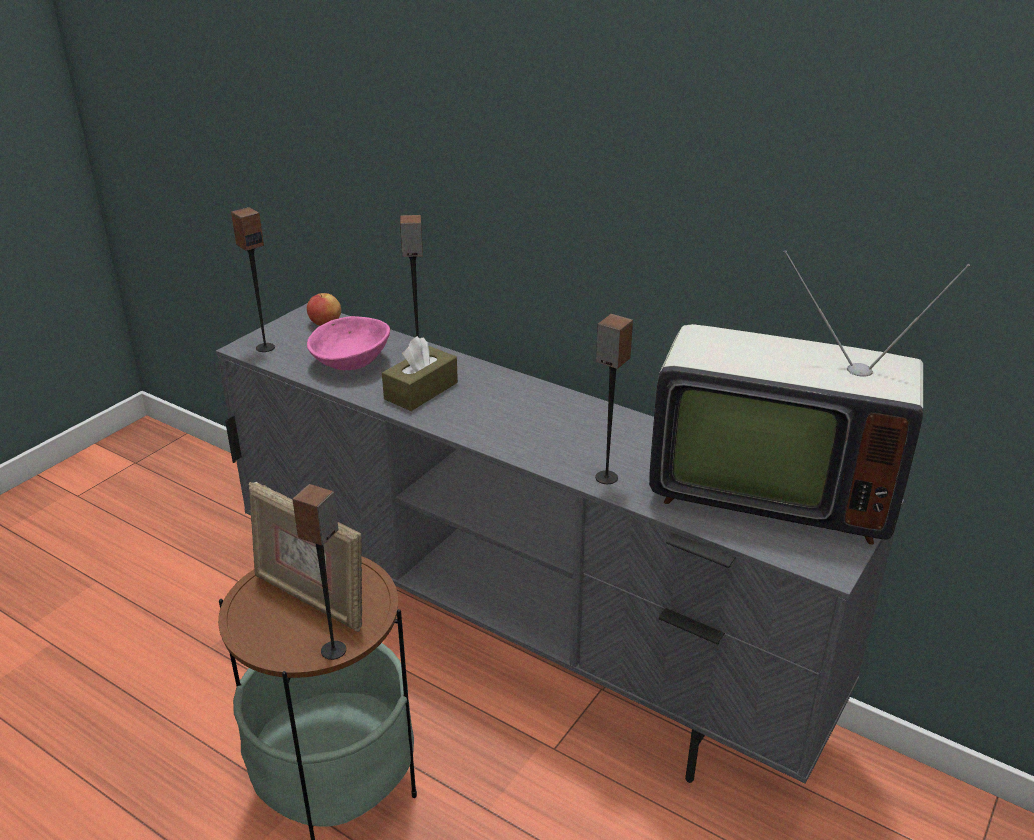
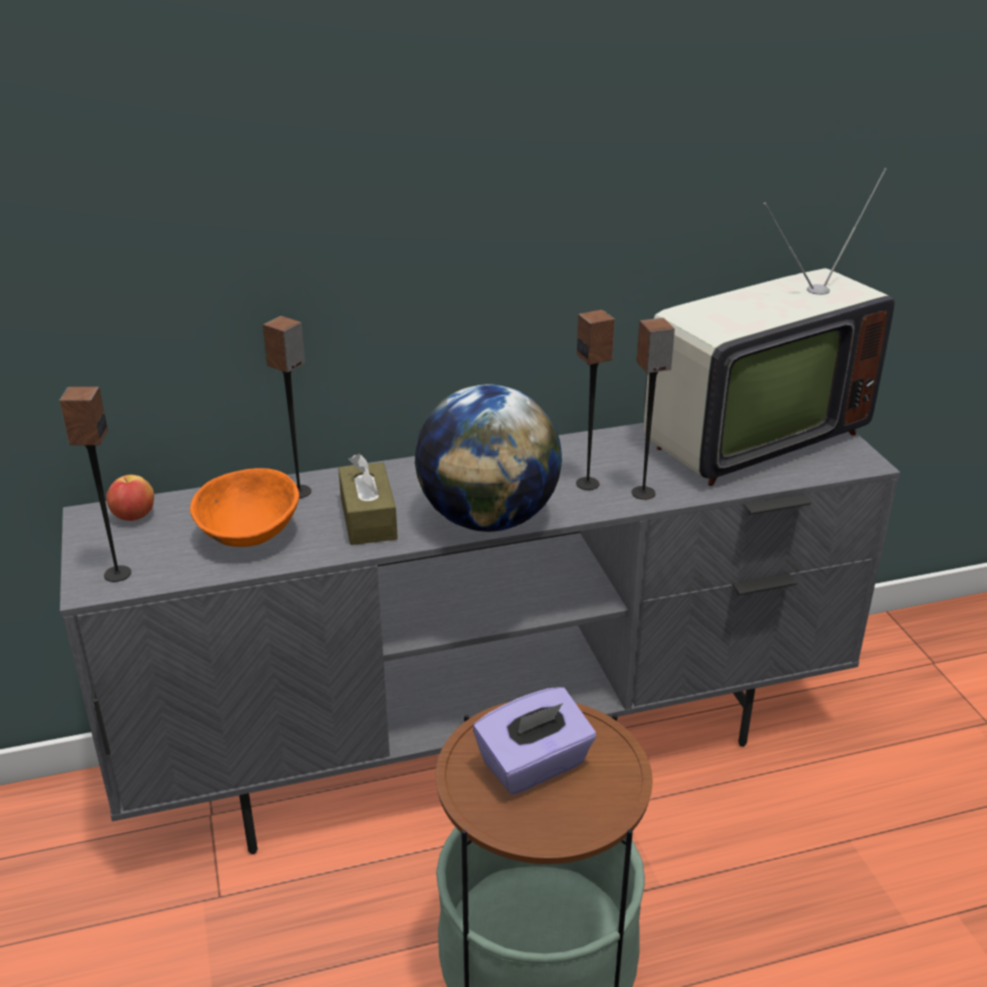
camera: 50 degrees left, 0 degrees up
picture frame [249,482,362,632] -> purple tissue box [473,687,596,795]
speaker [292,484,346,660] -> speaker moved to [576,310,615,490]
pink bowl [307,316,390,370] -> orange bowl [190,468,299,547]
none -> globe [415,384,562,532]

